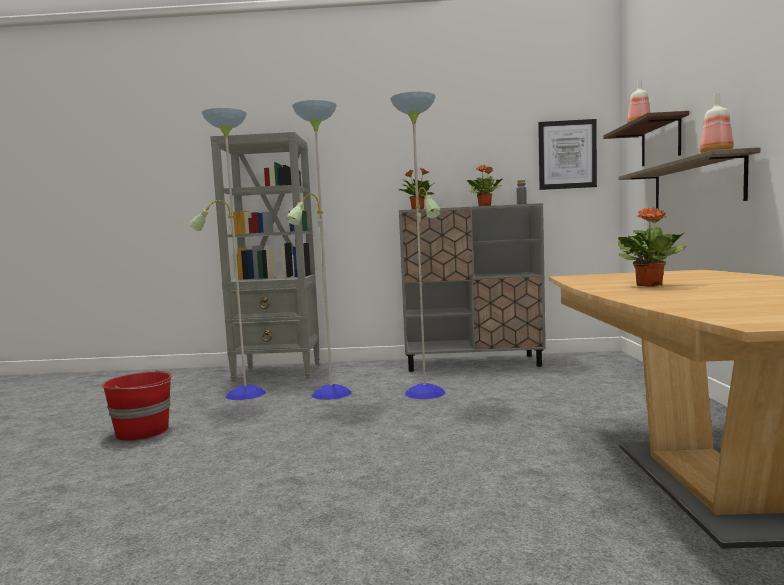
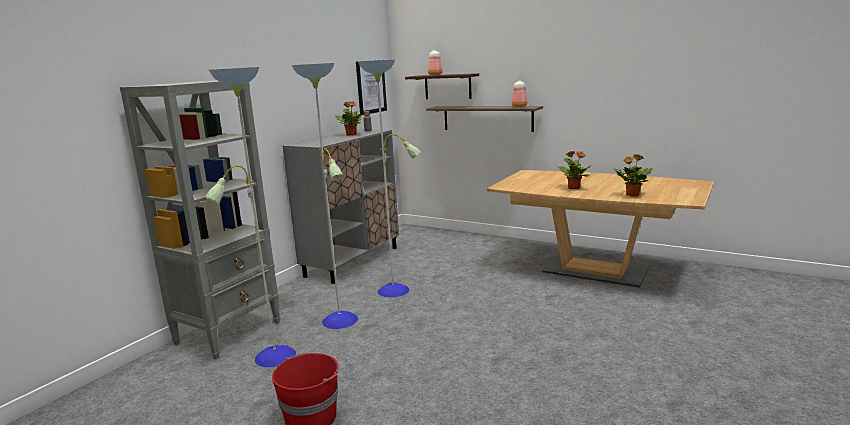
camera: 60 degrees left, 10 degrees up
potted plant [398,167,436,209] -> potted plant moved to [614,154,653,197]

